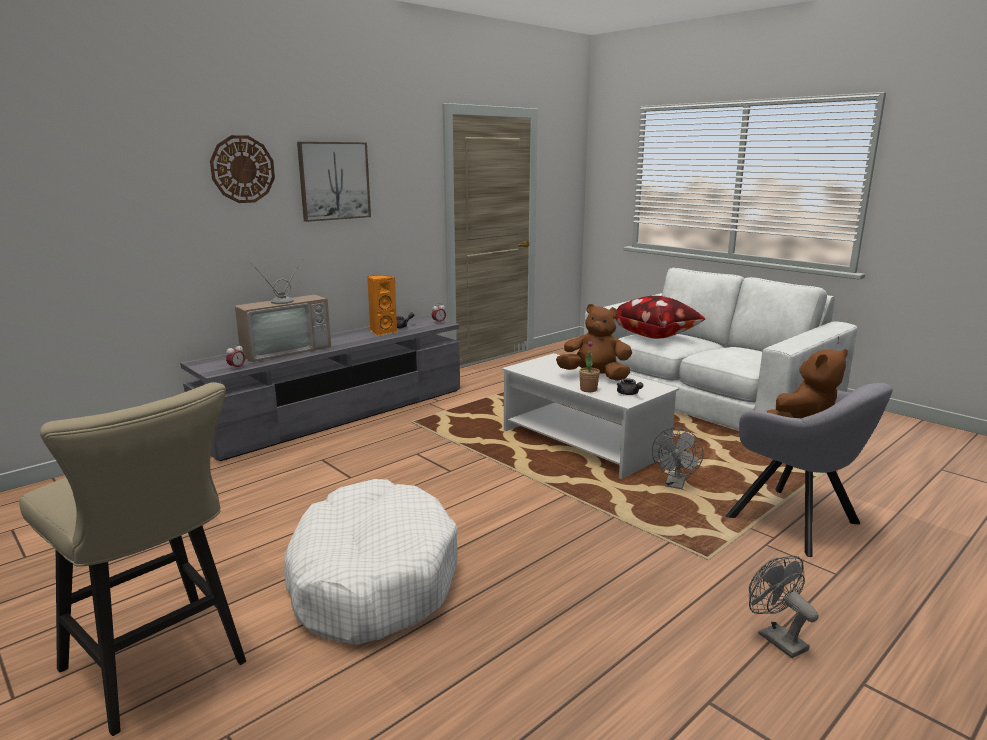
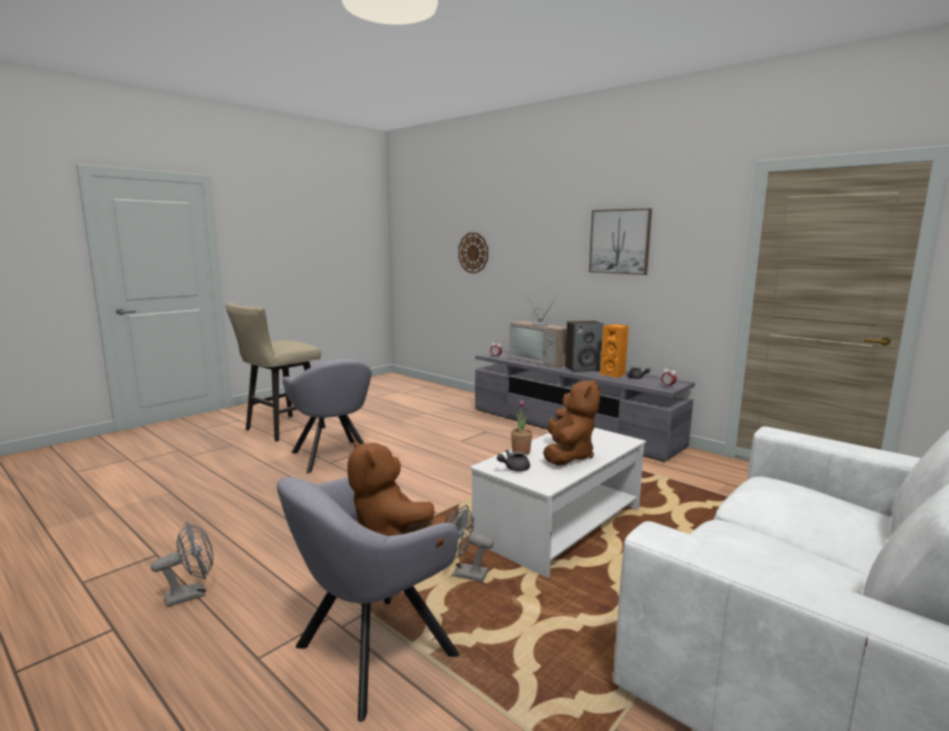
camera: 85 degrees right, 5 degrees down
wall clock [210,135,275,203] -> wall clock moved to [458,233,488,273]
white dog bed [284,479,458,645] -> grey armchair [282,359,372,473]
pillow [615,296,705,339] -> none
none -> speaker [565,321,604,372]

